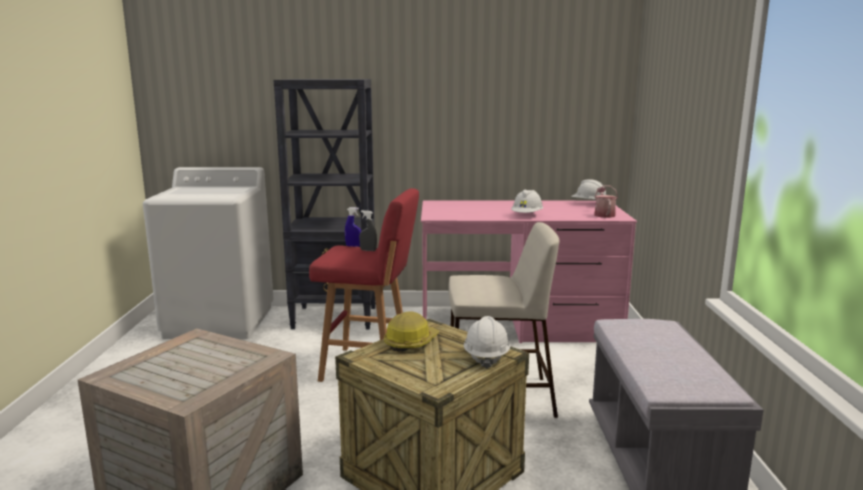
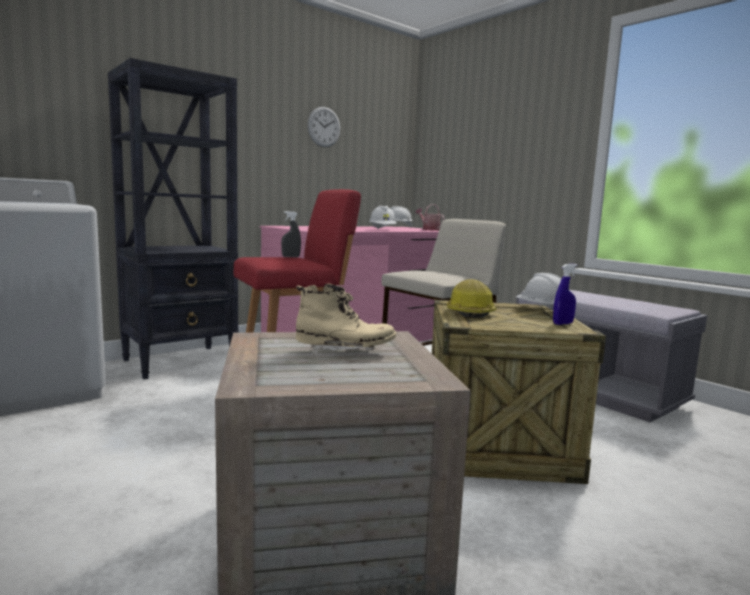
camera: 40 degrees left, 5 degrees down
blue spray bottle [345,207,361,247] -> blue spray bottle moved to [553,264,577,325]
none -> beige boot [296,283,396,356]
none -> wall clock [307,107,340,147]

